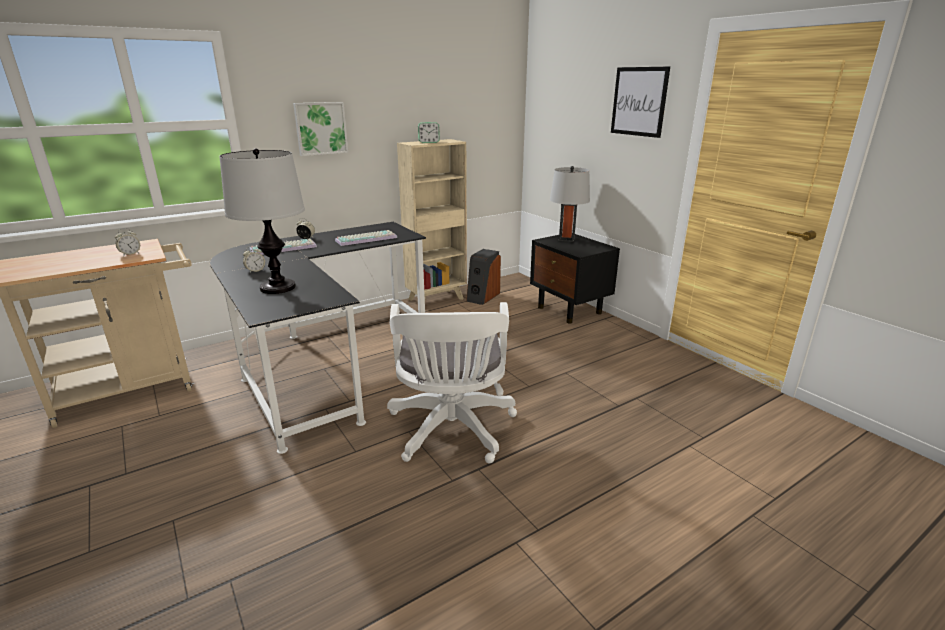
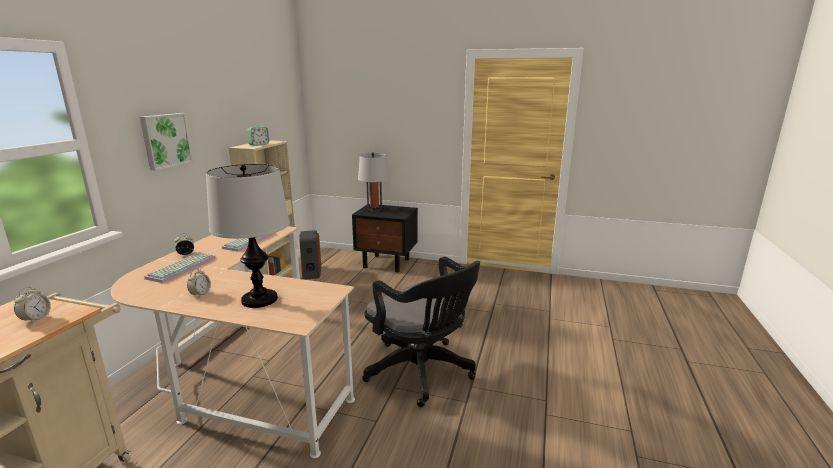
camera: 40 degrees left, 5 degrees down
black desk [210,222,426,454] -> beige desk [111,226,355,458]
white office chair [387,302,517,463] -> black office chair [362,257,480,407]
picture [611,67,670,138] -> none

